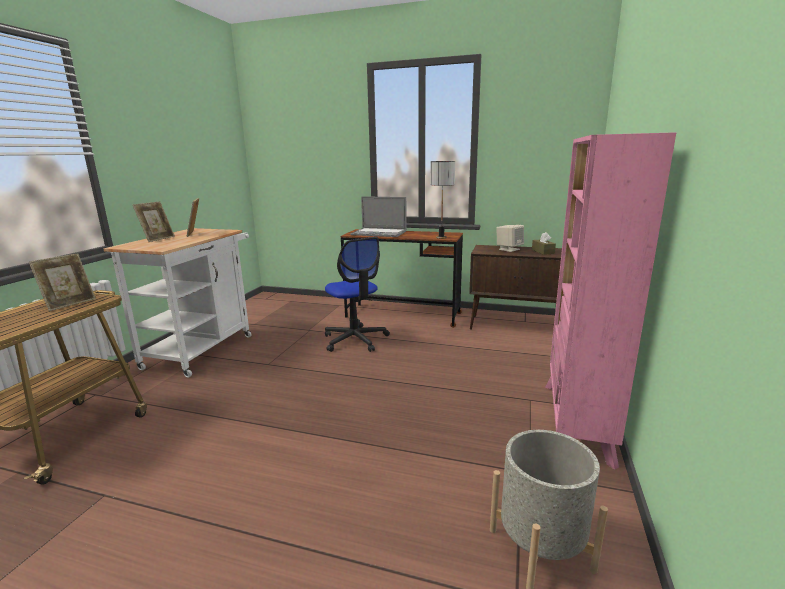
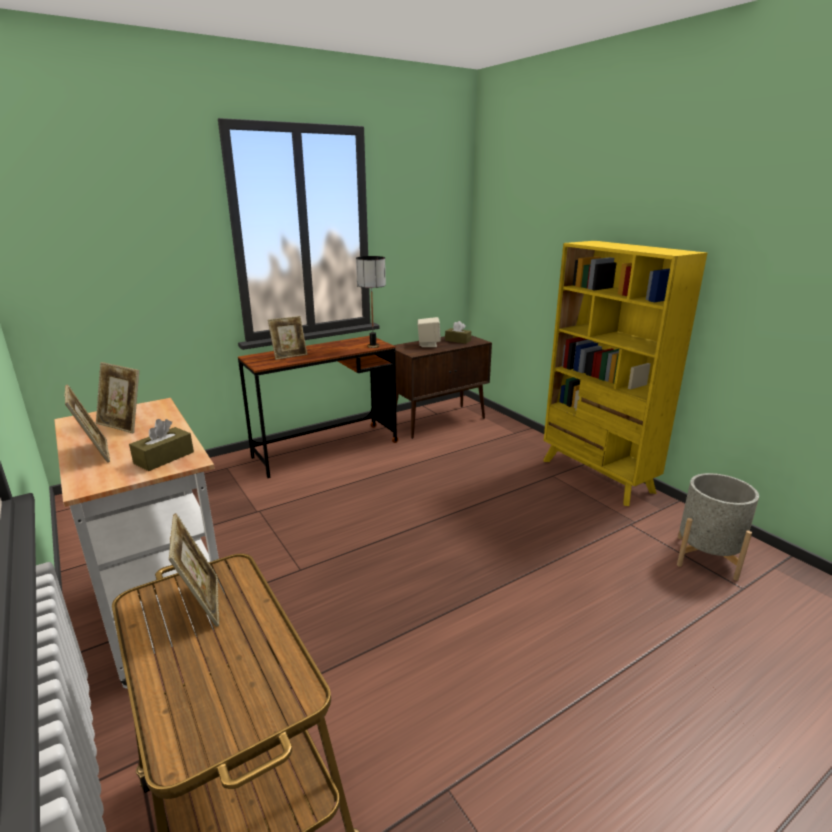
camera: 50 degrees left, 5 degrees up
office chair [325,237,390,352] -> none
laptop [351,196,407,237] -> picture frame [268,316,308,360]
pink bookcase [545,132,676,470] -> yellow bookcase [544,241,707,506]
none -> brown tissue box [129,419,194,471]

